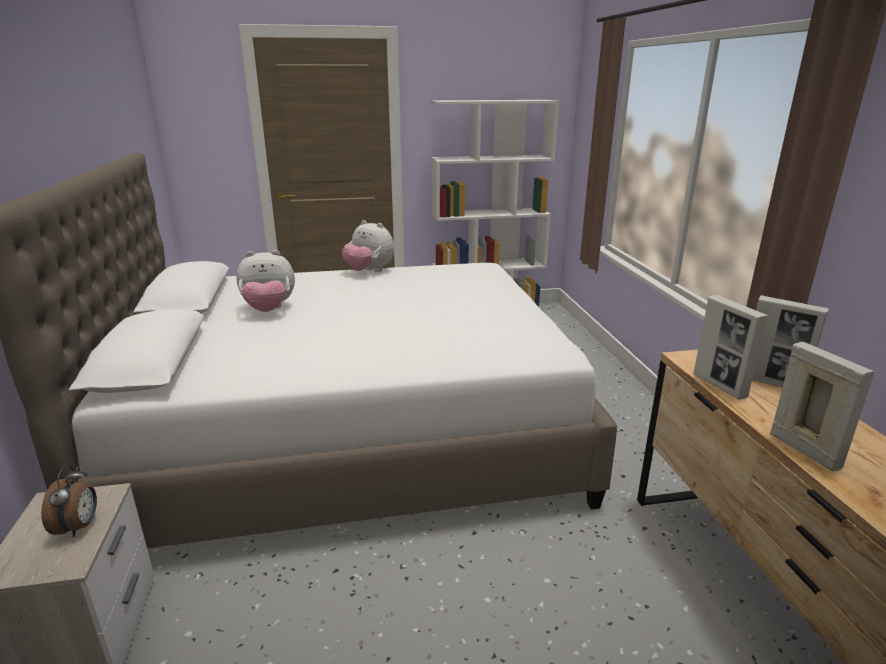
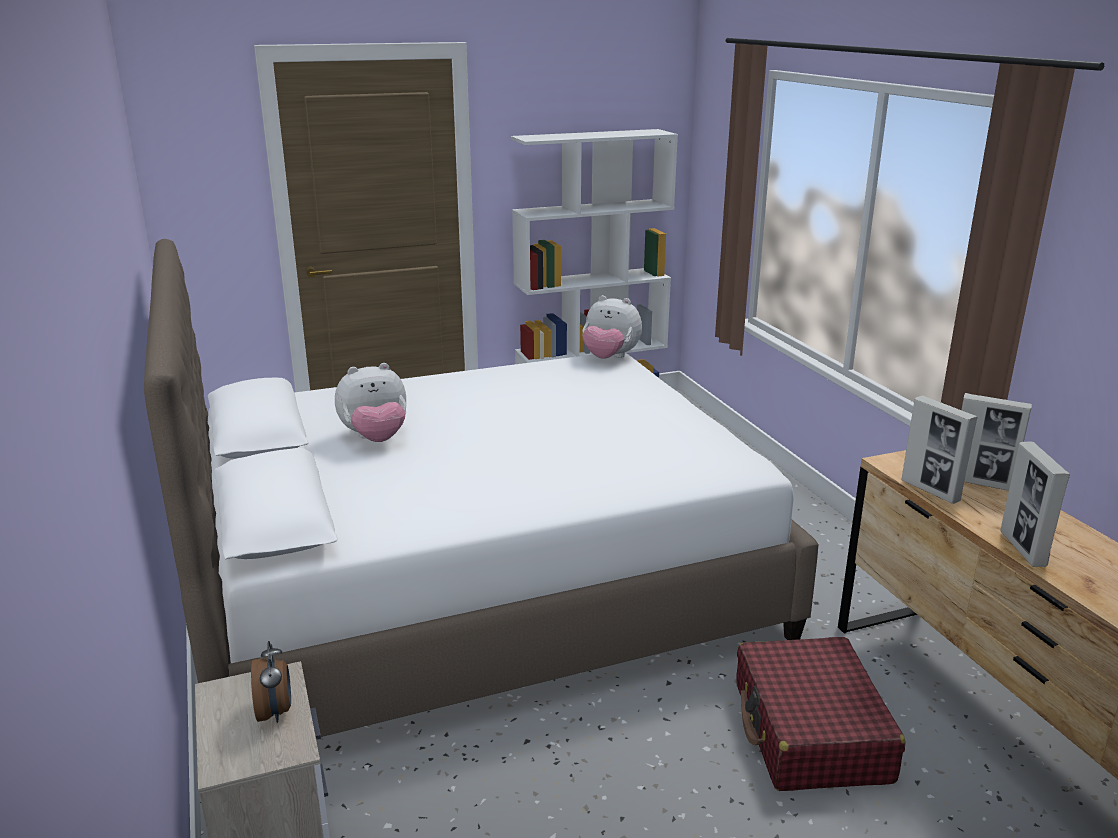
camera: 10 degrees left, 0 degrees up
plush toy [342,220,394,272] -> plush toy moved to [582,295,642,359]
picture frame [770,342,875,471] -> picture frame turned 150 degrees counterclockwise [1000,442,1070,567]
none -> red suitcase [736,637,905,791]

